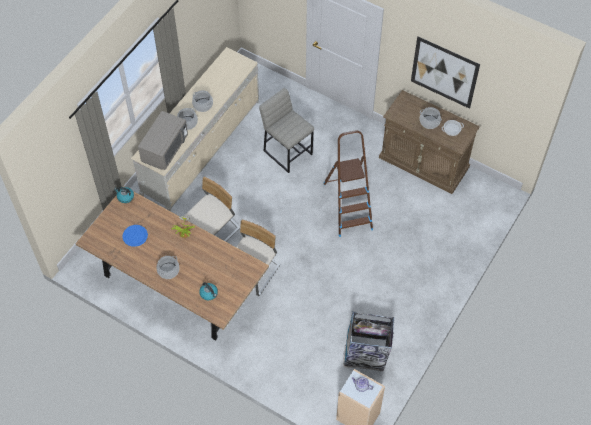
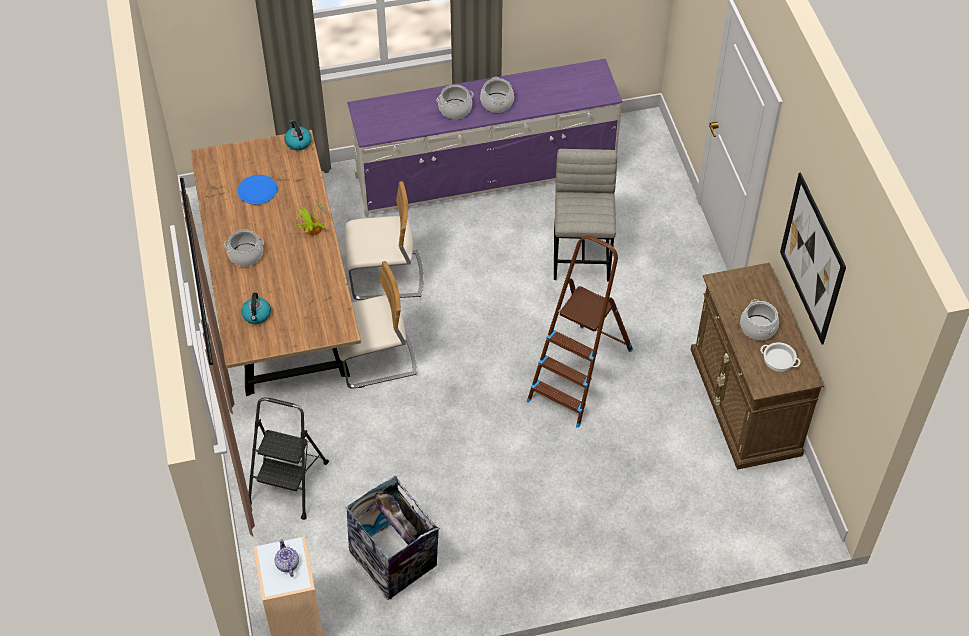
camera: 45 degrees right, 5 degrees down
beige cabinet [131,47,259,211] -> purple cabinet [347,59,622,218]
grey microwave [138,111,188,170] -> none
none -> black step ladder [248,397,329,520]

